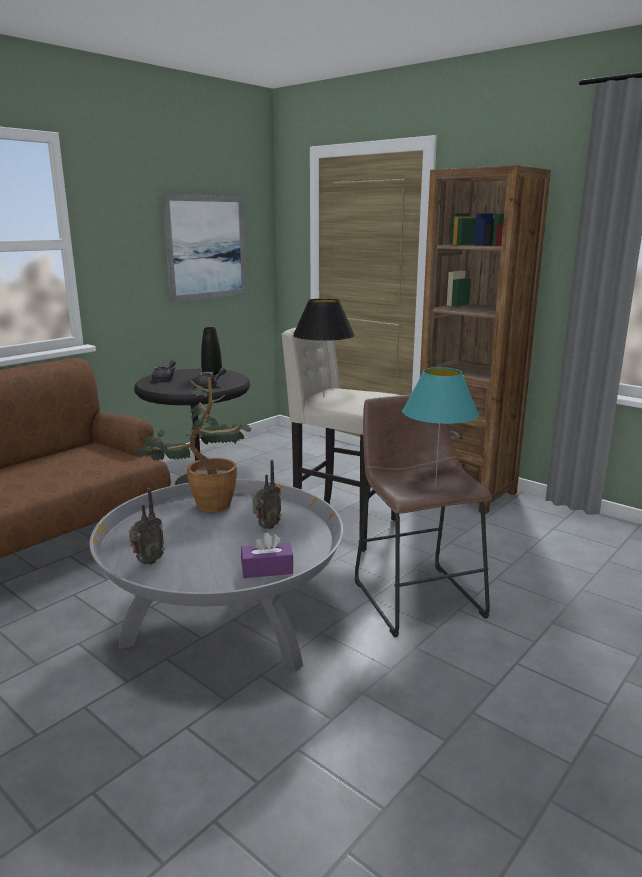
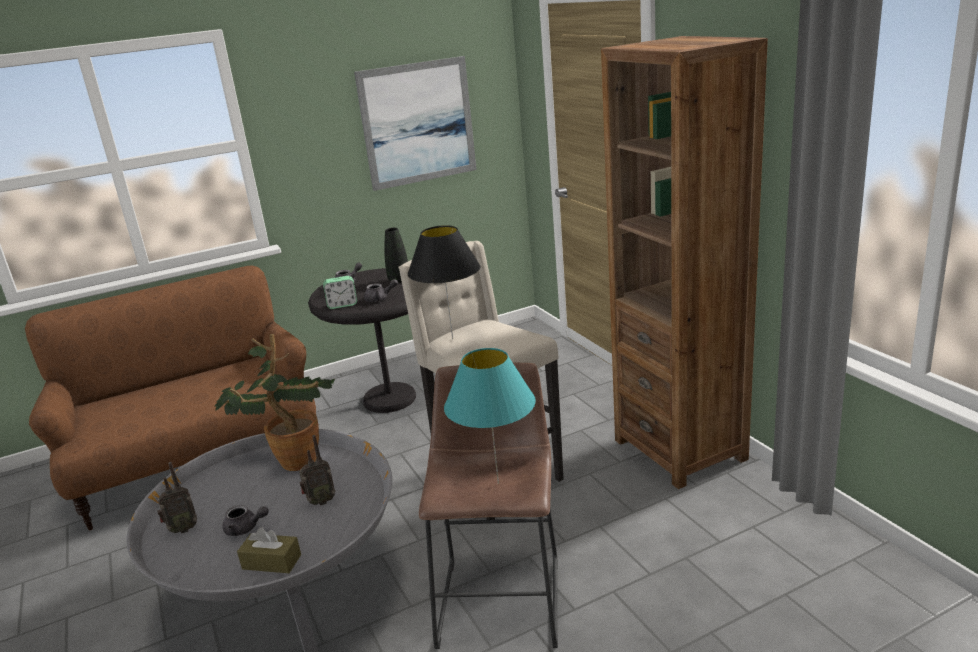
camera: 25 degrees right, 5 degrees up
purple tissue box [241,532,294,578] -> brown tissue box [237,527,301,573]
none -> grey teapot [223,505,269,536]
none -> alarm clock [323,276,357,309]

